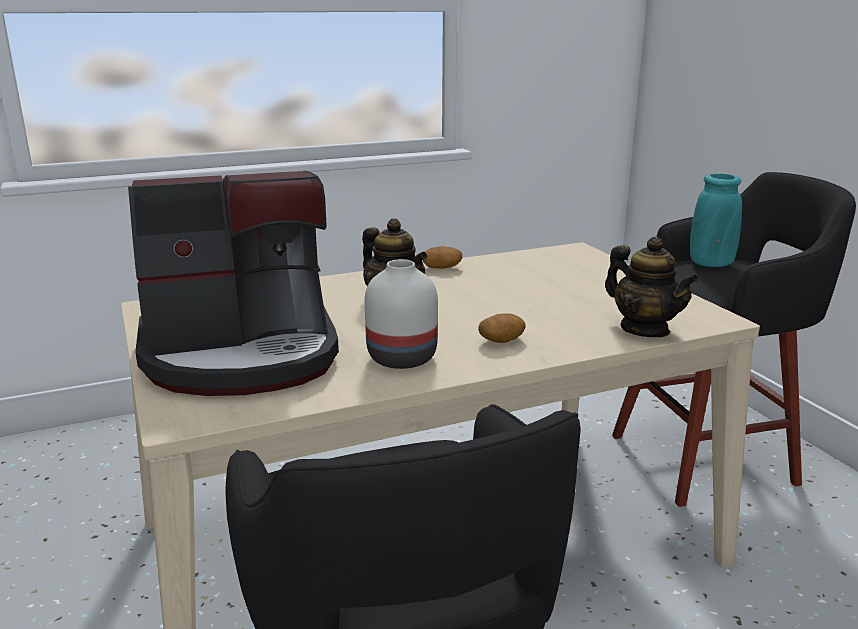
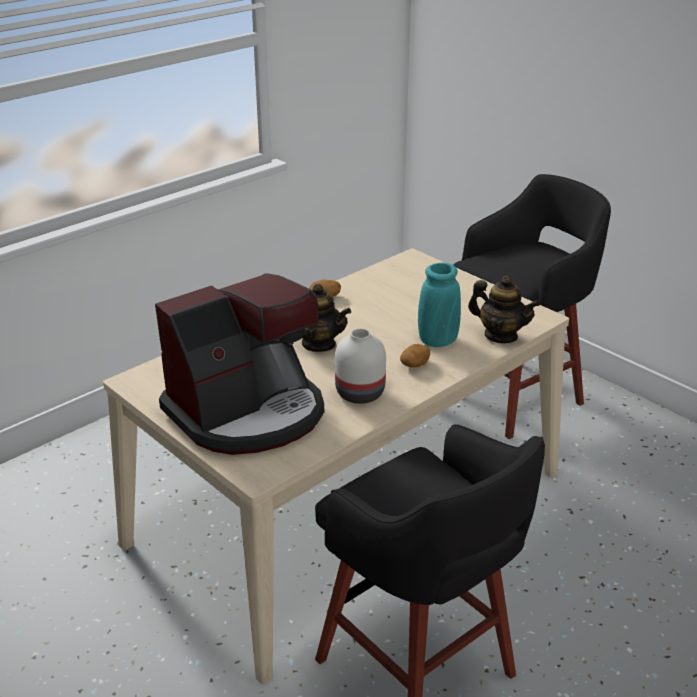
camera: 20 degrees left, 10 degrees up
turquoise vase [690,174,742,267] -> turquoise vase moved to [418,263,461,347]

